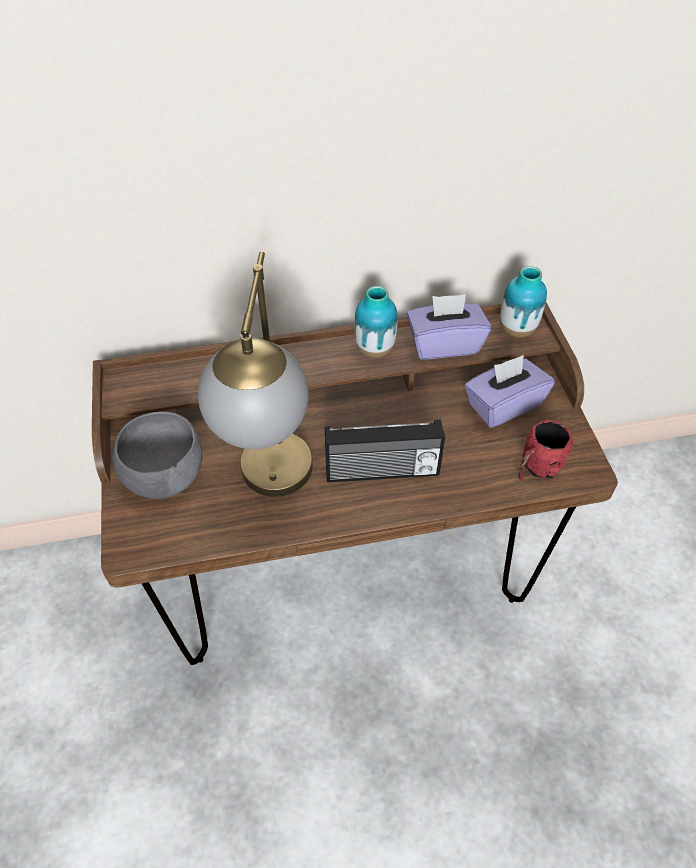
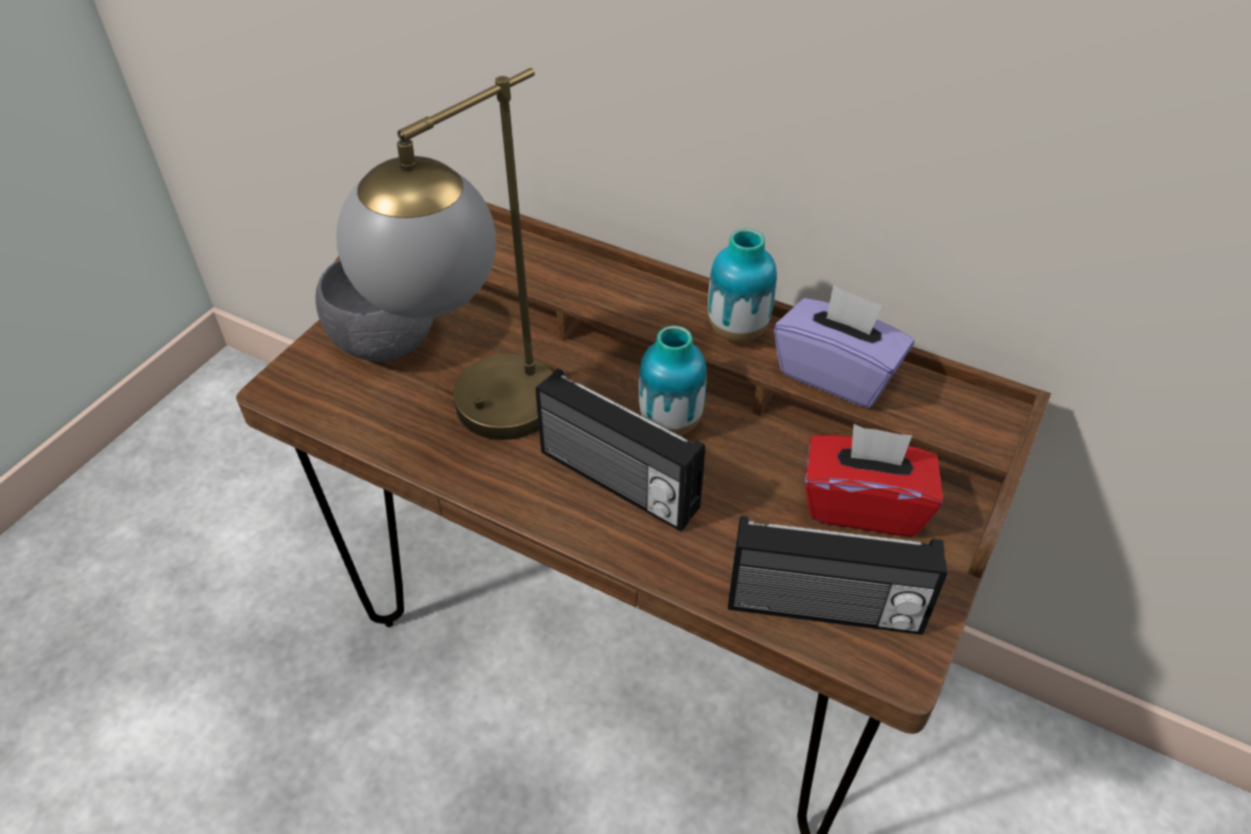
camera: 40 degrees right, 5 degrees down
purple tissue box [465,355,555,428] -> red tissue box [805,424,943,537]
vase [500,266,547,338] -> vase moved to [639,326,707,436]
red mug [519,420,573,481] -> radio [728,516,947,635]

